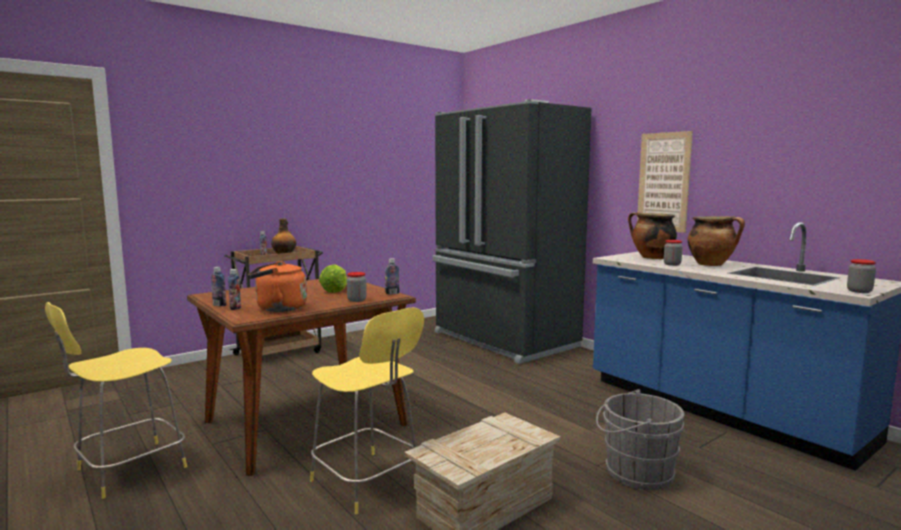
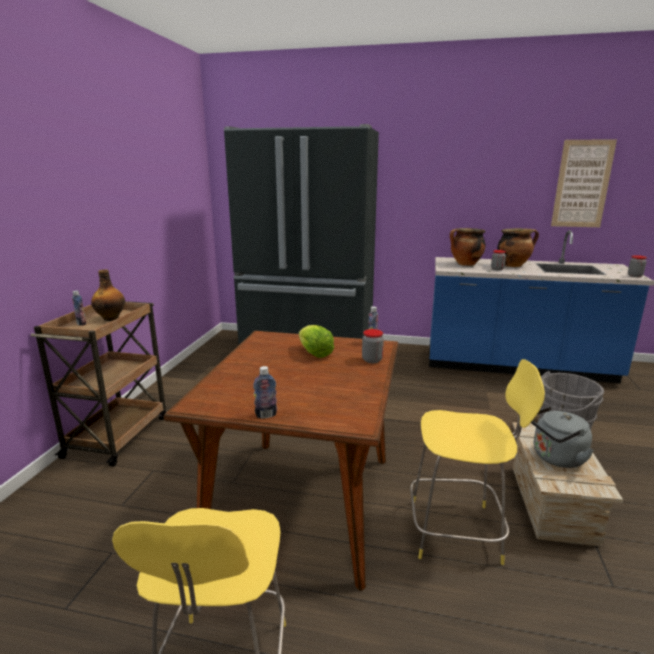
camera: 40 degrees left, 10 degrees up
bottle [228,269,241,310] -> none
orange kettle [248,261,307,312] -> none
picture [637,131,693,233] -> picture moved to [551,139,617,227]
none -> grey kettle [531,407,594,468]

